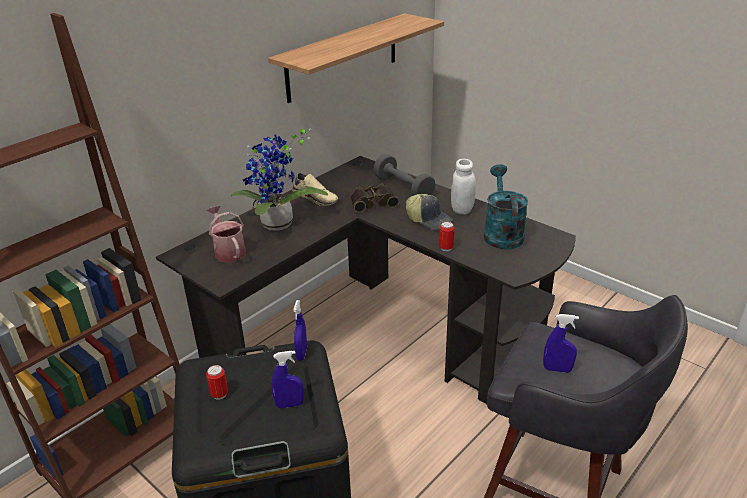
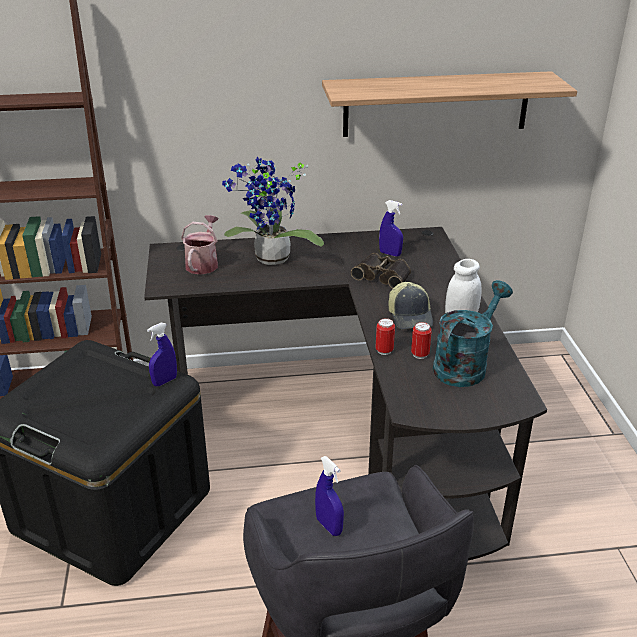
camera: 40 degrees right, 0 degrees up
can [206,365,228,400] -> can moved to [411,322,432,359]
blue spray bottle [272,351,304,408] -> blue spray bottle moved to [379,200,403,256]
beige shoe [292,173,338,206] -> none
grey dumbbell [373,154,435,196] -> none

